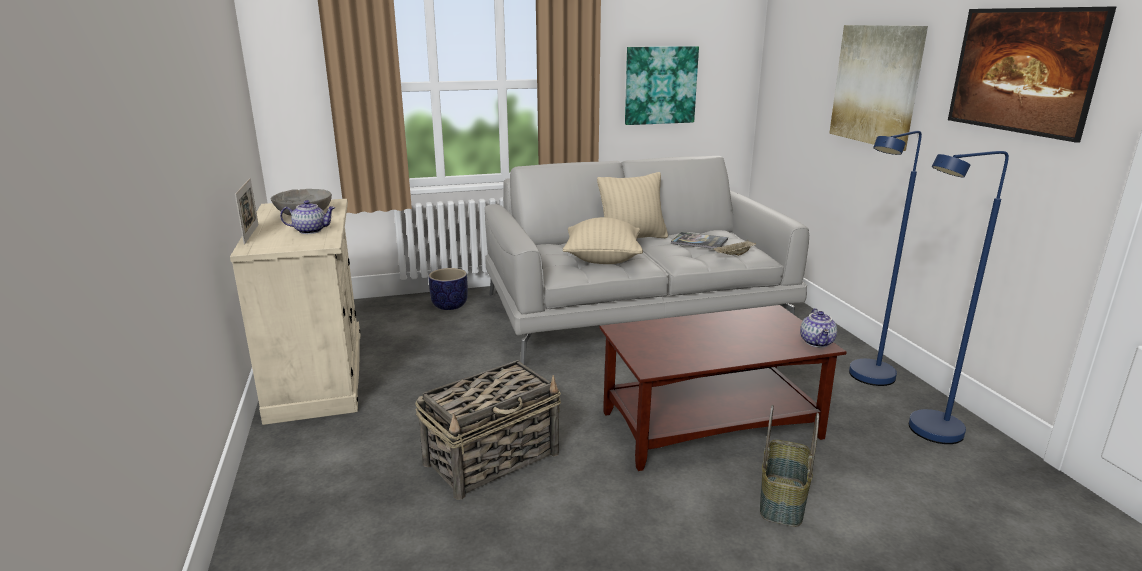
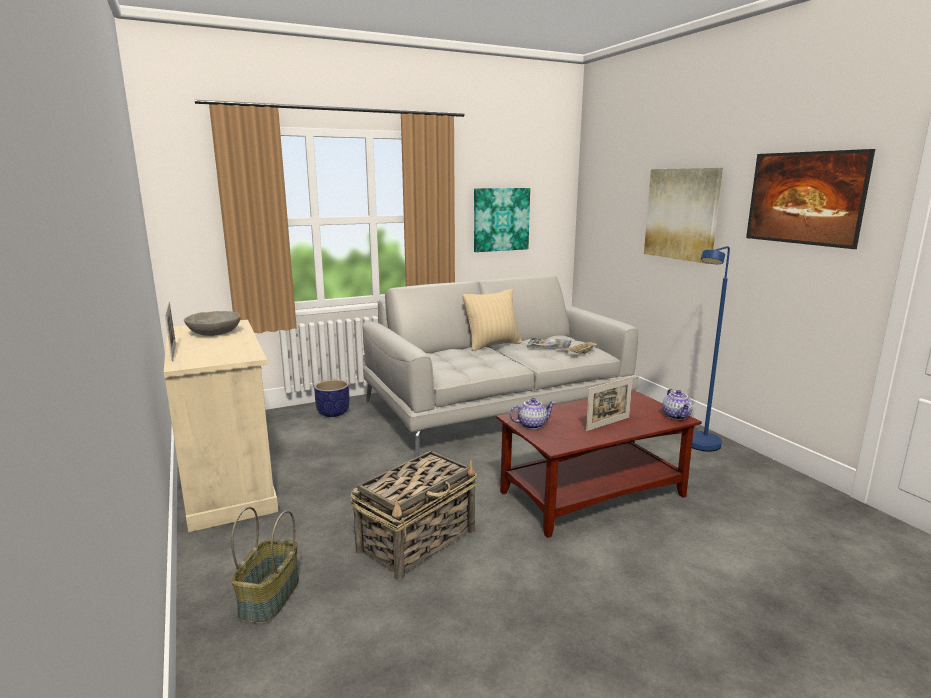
camera: 10 degrees left, 5 degrees down
teapot [280,200,335,234] -> teapot moved to [510,398,555,429]
beige pillow [562,217,643,264] -> none
basket [760,405,819,527] -> basket moved to [231,507,299,624]
blue floor lamp [909,151,1009,444] -> none
none -> picture frame [586,377,633,431]

